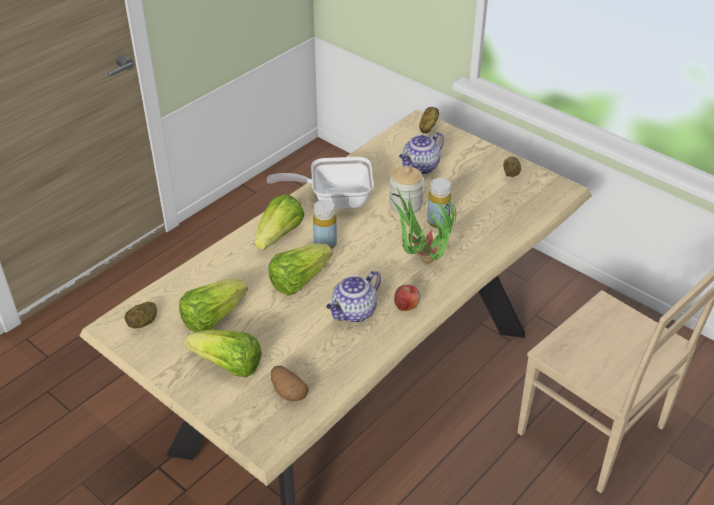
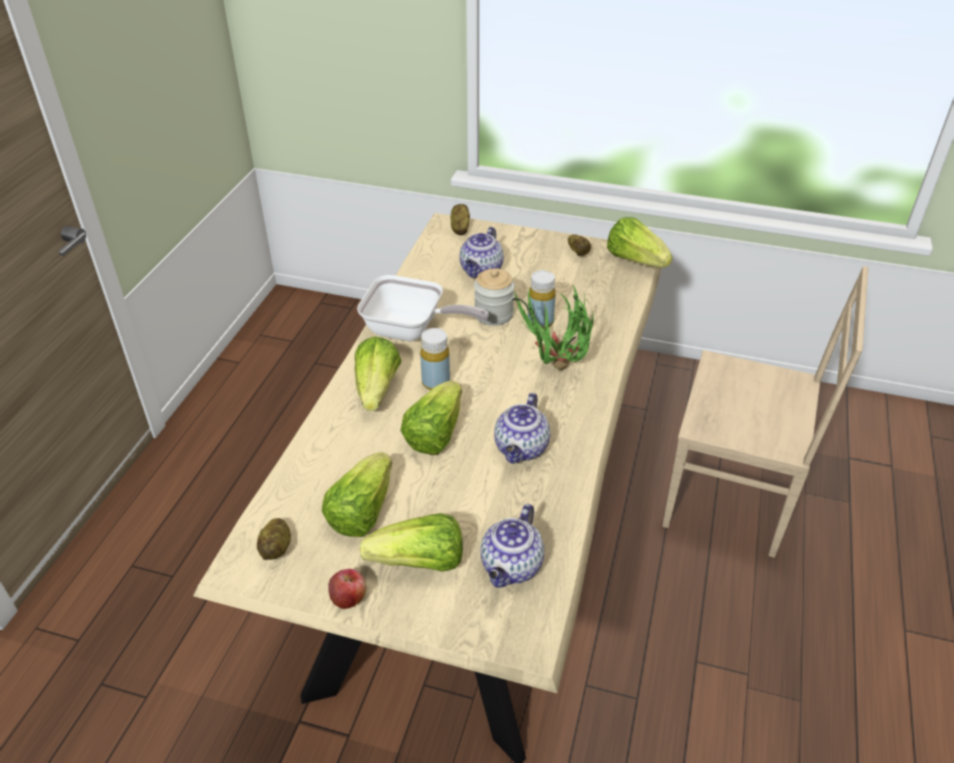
camera: 25 degrees left, 0 degrees up
frying pan [267,157,374,209] -> frying pan turned 135 degrees counterclockwise [357,275,489,342]
potato [271,366,309,401] -> teapot [480,504,545,588]
apple [394,285,420,311] -> apple moved to [328,569,366,609]
none -> lettuce [607,217,673,268]

